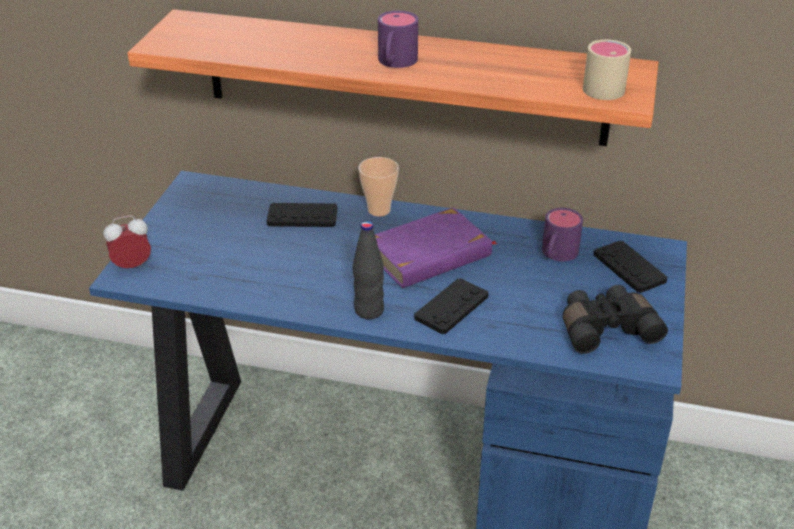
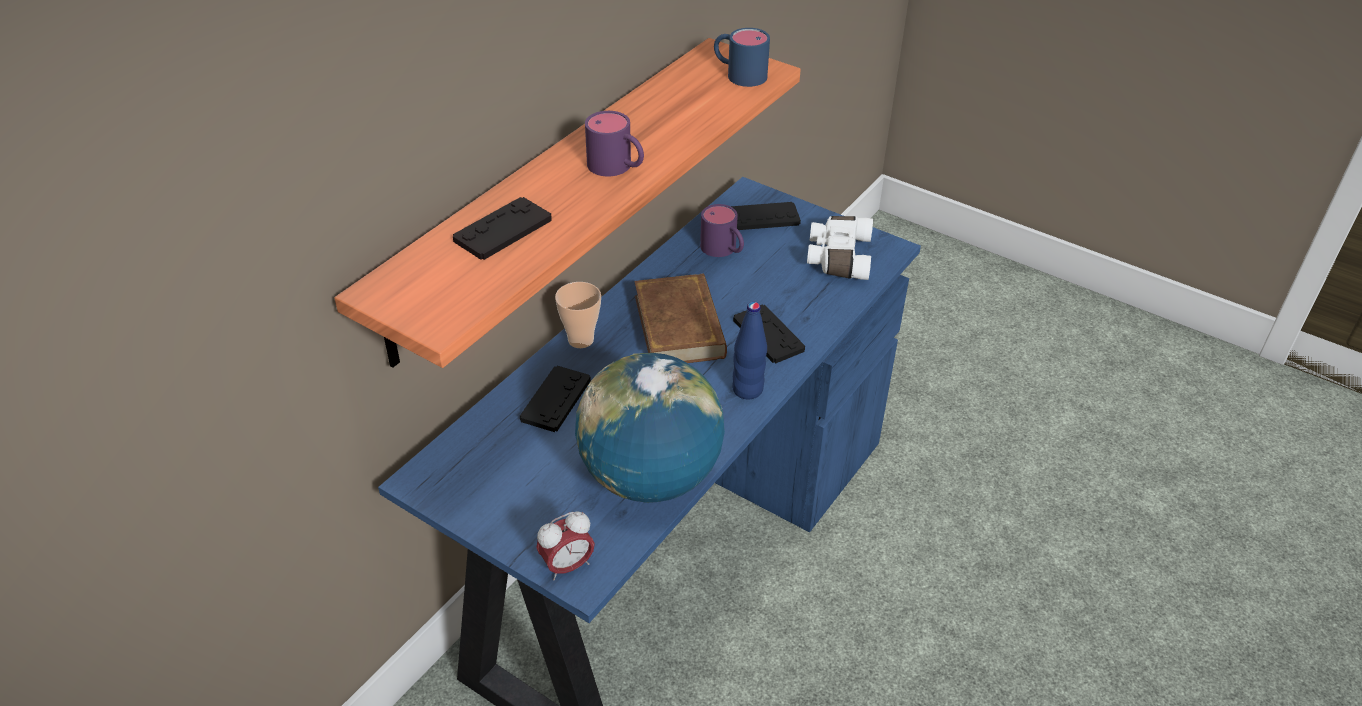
camera: 70 degrees left, 5 degrees up
alarm clock [104,215,151,268] -> alarm clock turned 120 degrees counterclockwise [536,511,595,580]
black bottle [353,221,384,319] -> blue bottle [732,302,767,400]
purple book [375,207,498,288] -> brown book [634,274,727,363]
black binoculars [563,285,668,354] -> white binoculars [807,216,873,280]
beige mug [583,39,631,100] -> blue mug [714,28,770,87]
none -> black game controller [453,197,552,260]
none -> globe [575,353,725,503]

